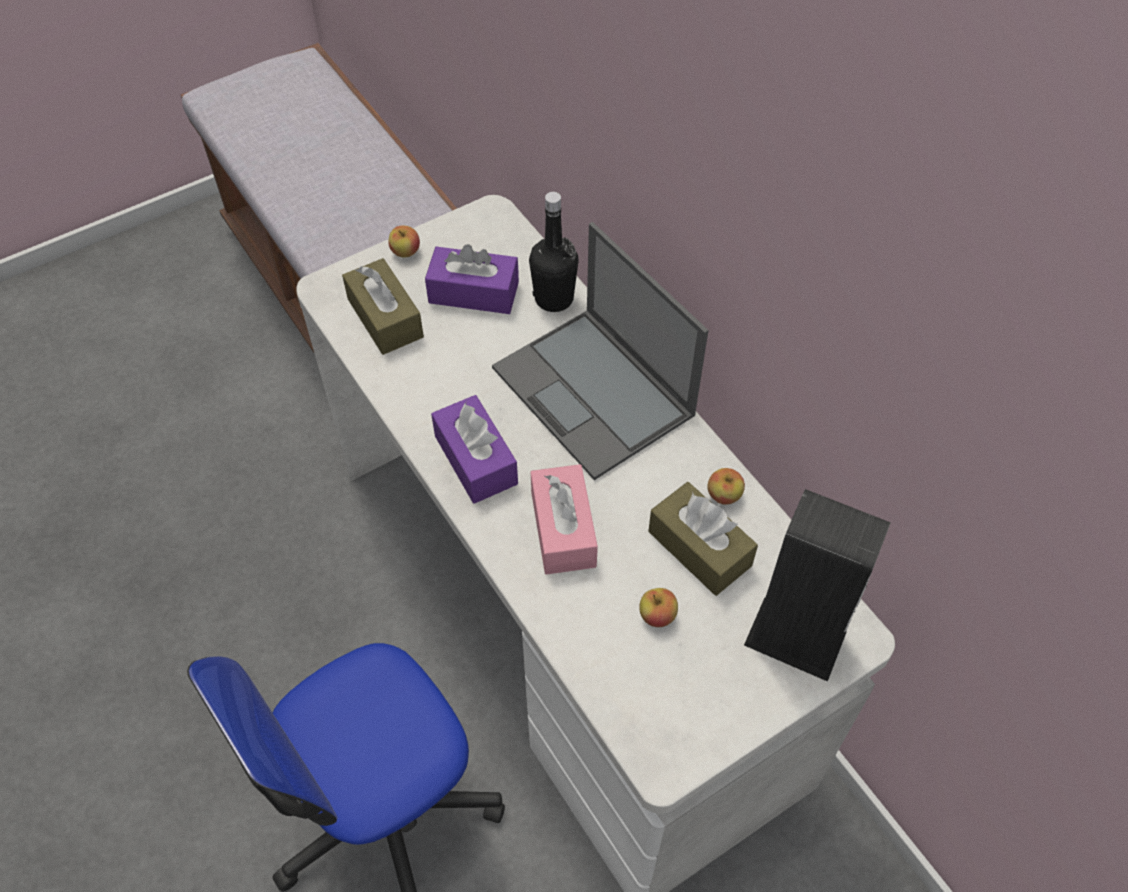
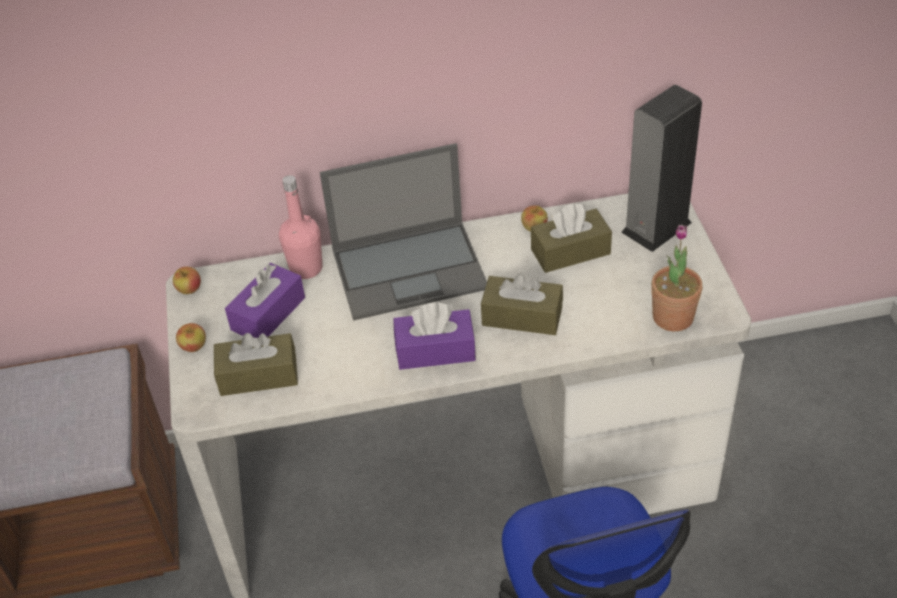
camera: 65 degrees left, 10 degrees down
black bottle [529,192,578,312] -> pink bottle [279,175,322,279]
pink tissue box [531,464,598,575] -> brown tissue box [481,273,563,335]
apple [639,588,678,627] -> apple moved to [173,267,201,294]
none -> potted plant [651,225,703,332]

